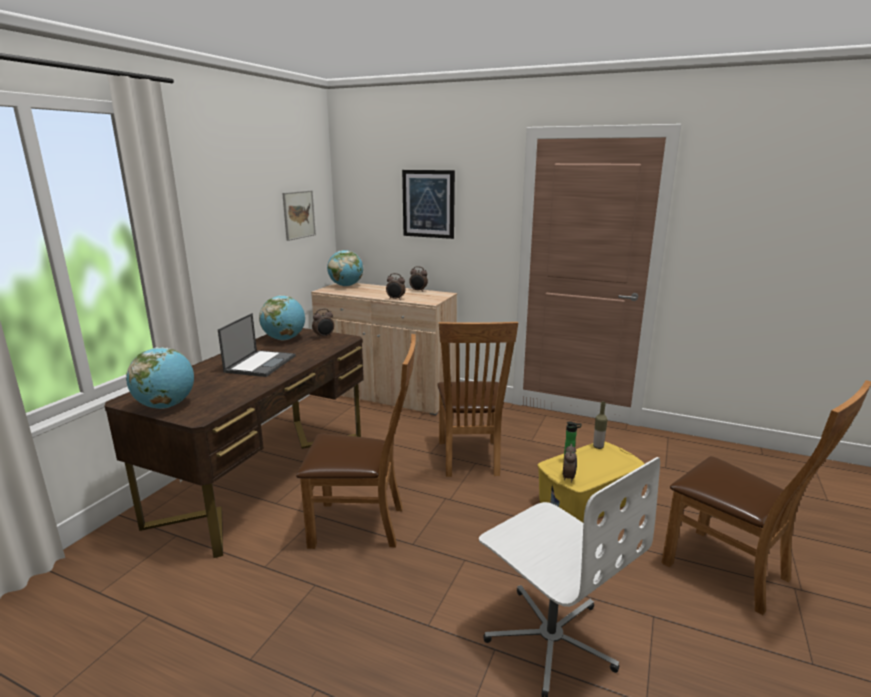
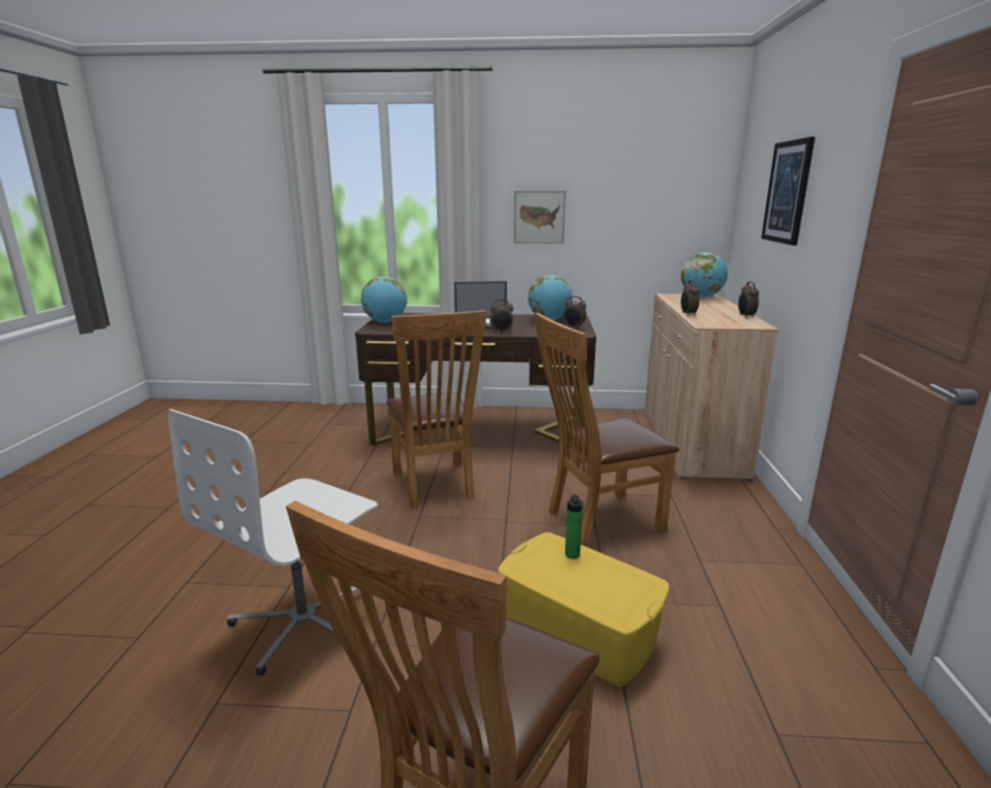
camera: 70 degrees right, 0 degrees up
picture [282,190,316,241] -> picture moved to [514,191,566,243]
alarm clock [563,444,577,483] -> alarm clock moved to [490,300,514,333]
bottle [593,402,608,449] -> none

